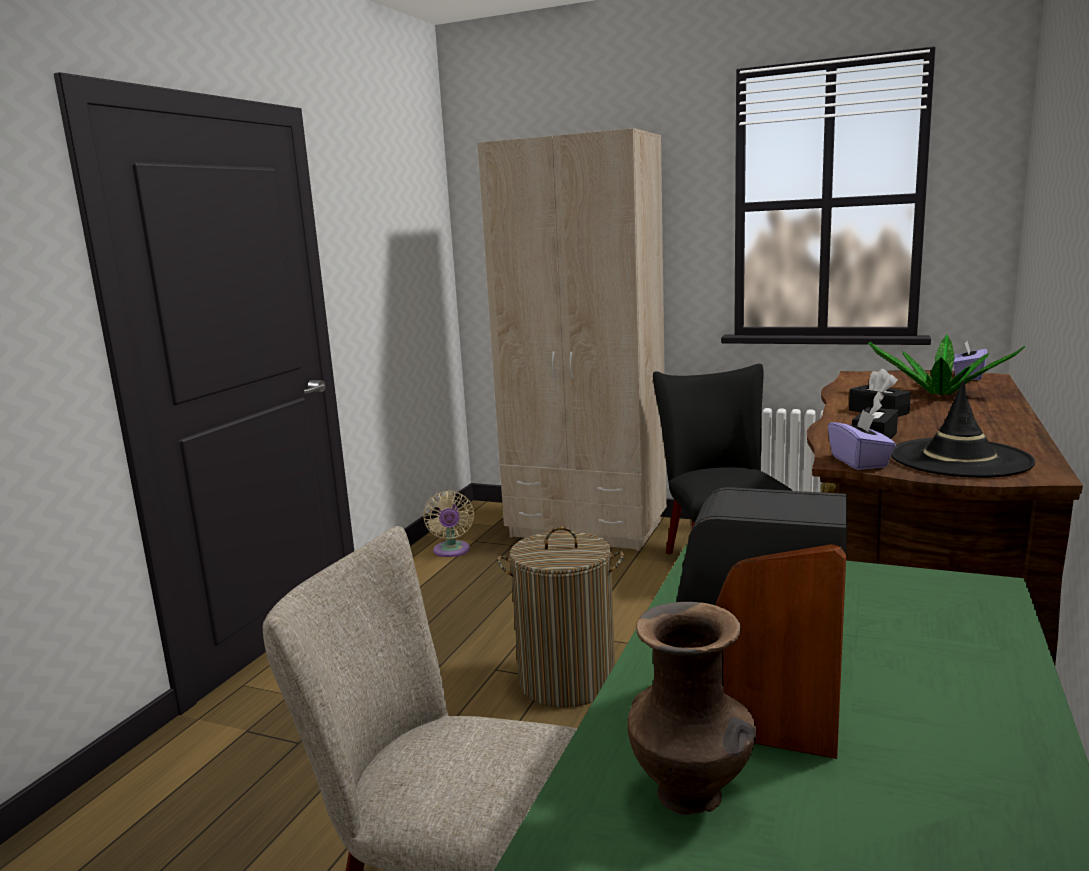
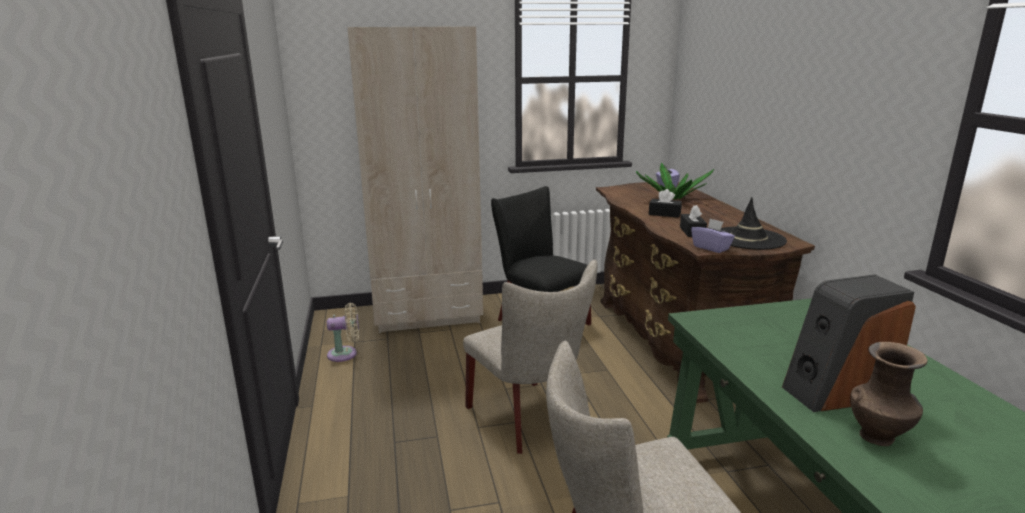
camera: 35 degrees left, 5 degrees up
beige fan [423,491,474,557] -> beige fan turned 60 degrees counterclockwise [327,303,359,362]
laundry basket [497,527,624,708] -> beige chair [463,260,598,454]

